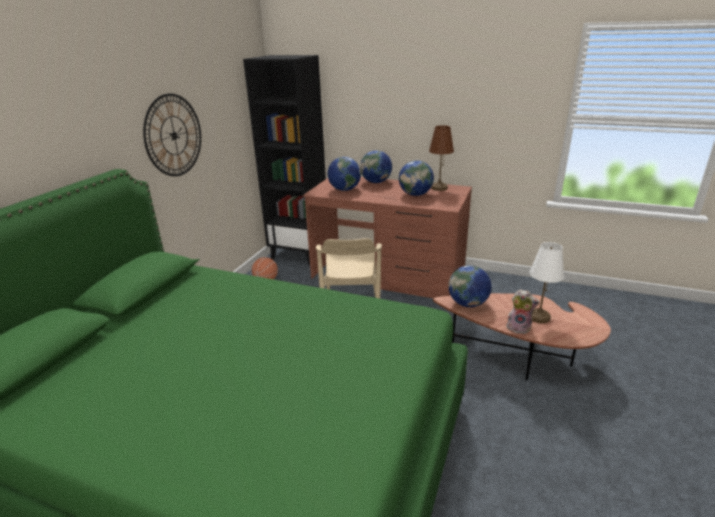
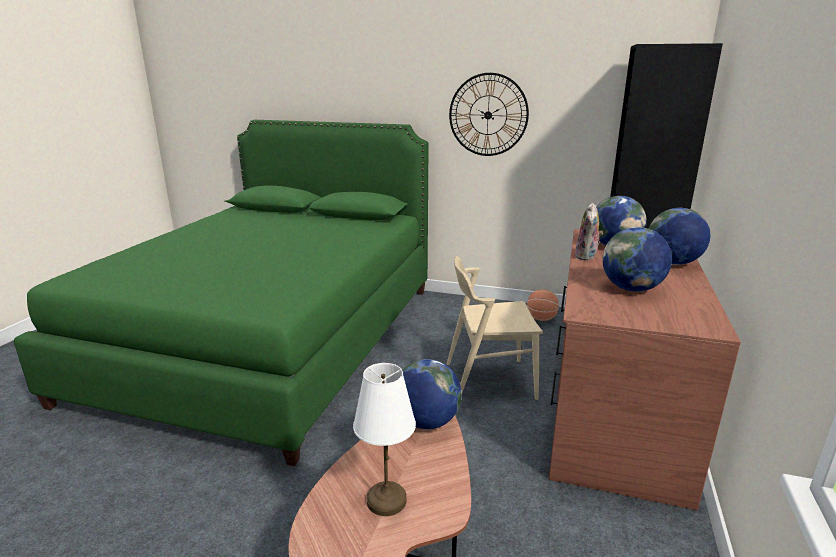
camera: 85 degrees right, 5 degrees down
brown table lamp [429,125,454,191] -> none
plush toy [506,289,540,334] -> plush toy moved to [575,203,603,261]

